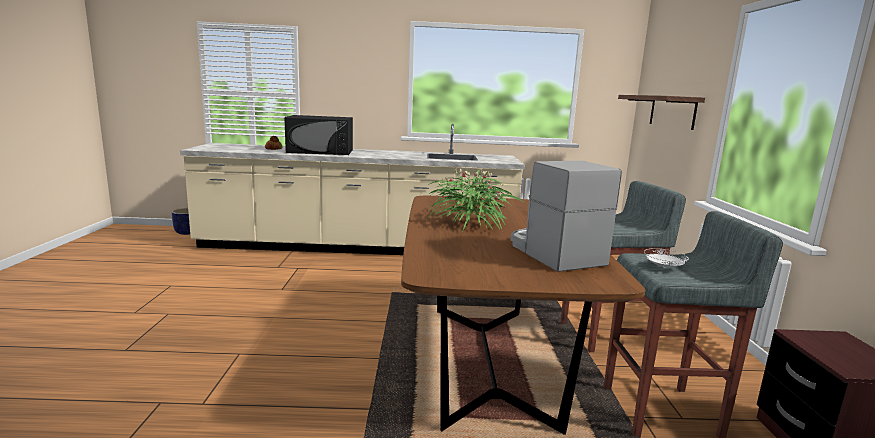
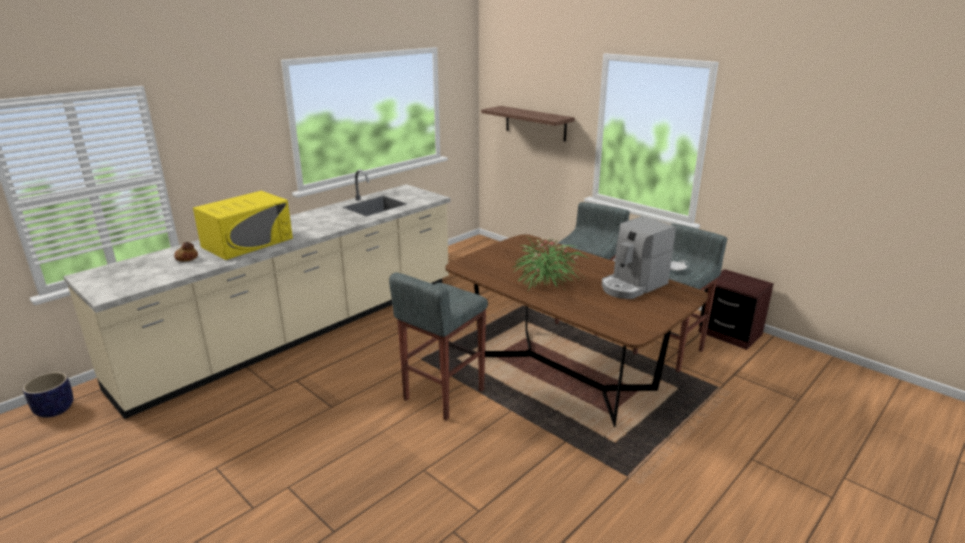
camera: 45 degrees left, 10 degrees up
black microwave [284,115,353,155] -> yellow microwave [193,191,293,260]
coffee machine [511,161,622,272] -> coffee machine turned 60 degrees counterclockwise [602,216,676,299]
none -> grey stool [389,273,488,420]

